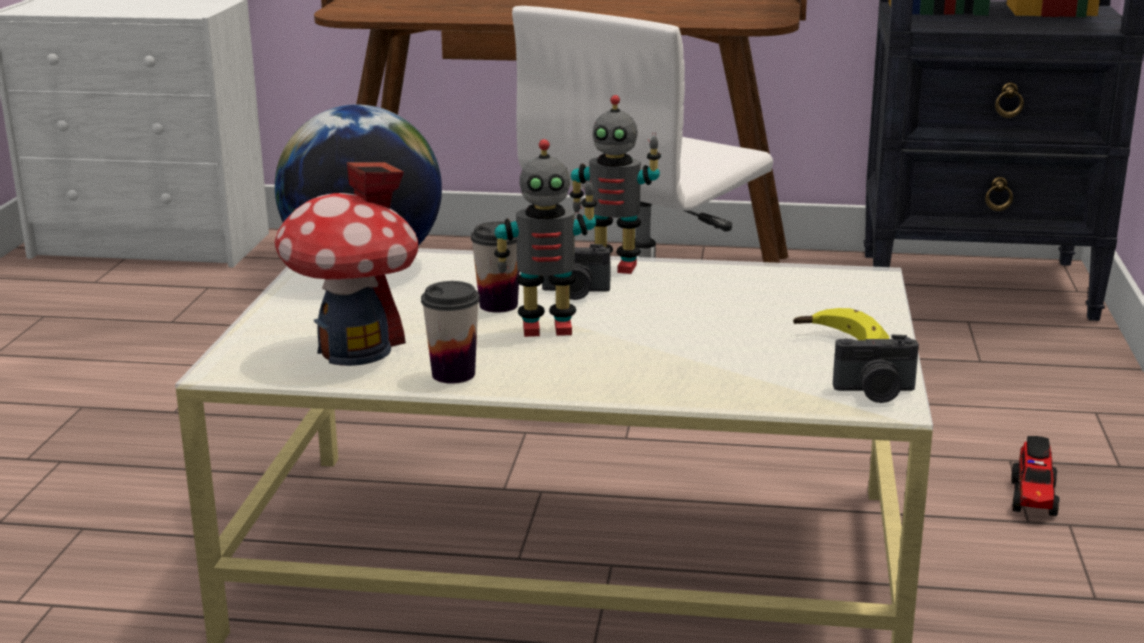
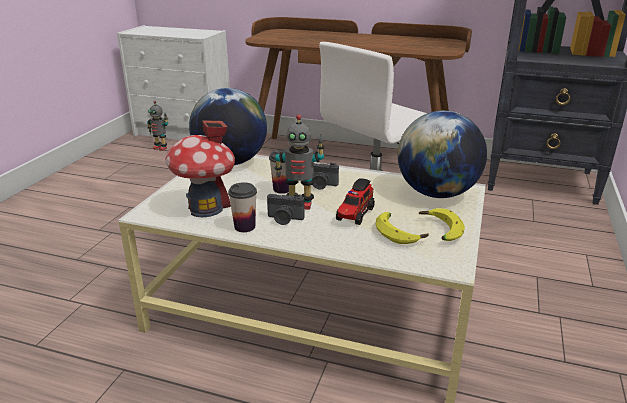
camera: 10 degrees right, 5 degrees up
toy robot [570,95,661,274] -> toy robot moved to [147,101,168,151]
camera [833,334,919,403] -> camera moved to [267,194,304,225]
toy truck [1011,436,1060,516] -> toy truck moved to [336,178,375,225]
none -> banana [376,212,429,244]
none -> globe [397,111,487,198]

